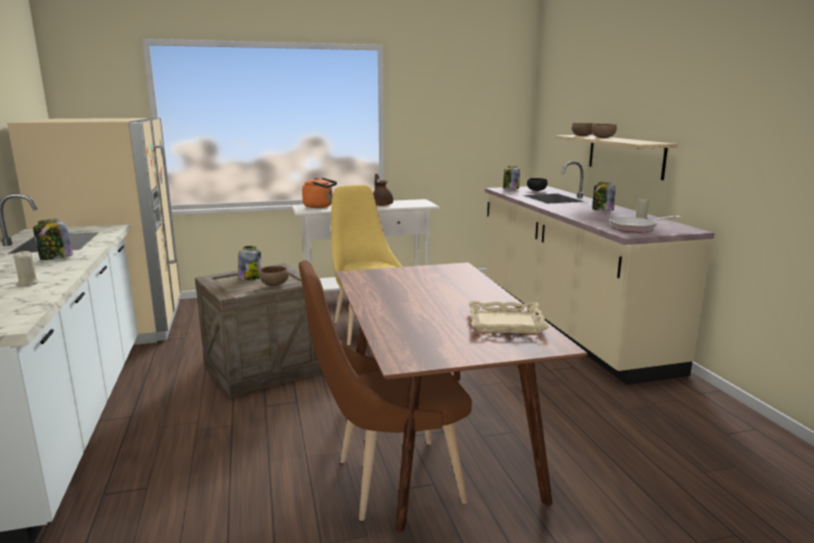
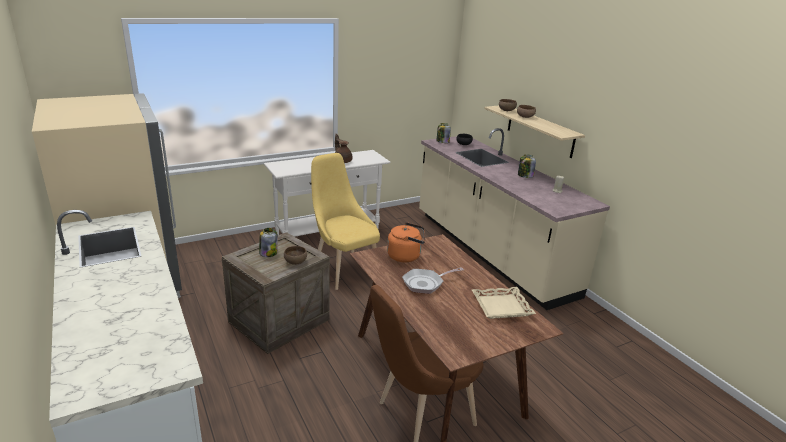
camera: 15 degrees left, 10 degrees up
beige candle [14,251,39,286] -> none
jar [33,219,73,260] -> none
orange kettle [302,177,337,208] -> orange kettle moved to [387,222,425,262]
frying pan [609,216,681,233] -> frying pan moved to [402,267,464,294]

